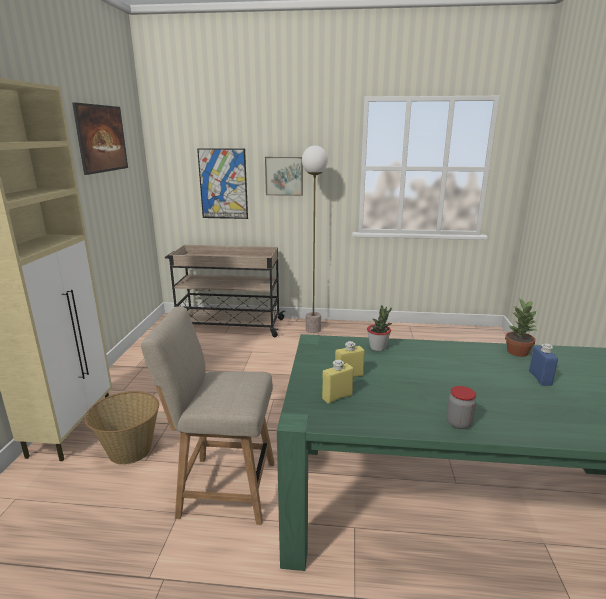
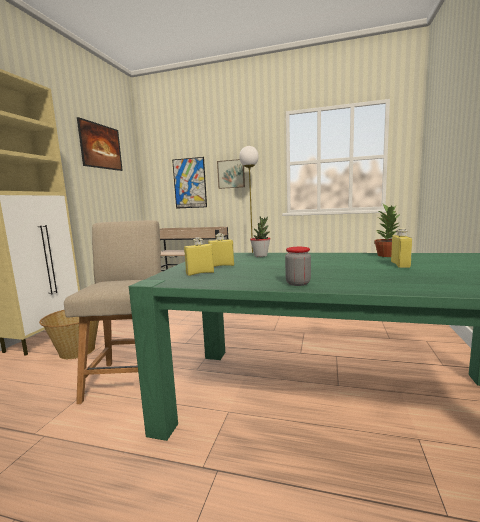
camera: 10 degrees right, 10 degrees down
beige chair [141,307,275,525] -> beige chair turned 75 degrees clockwise [64,220,161,404]
blue bottle [529,343,558,386] -> yellow bottle [391,229,412,268]

